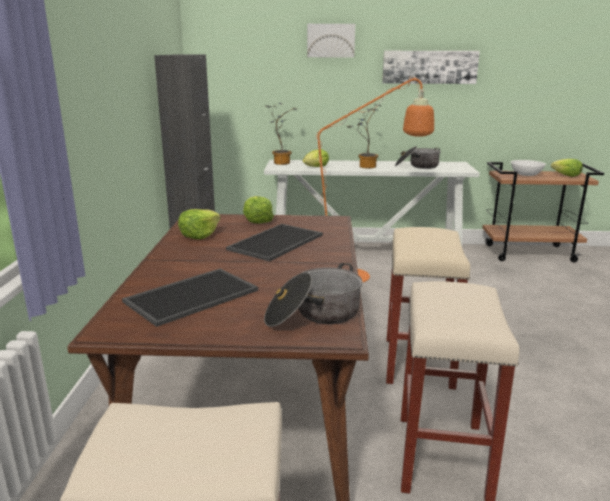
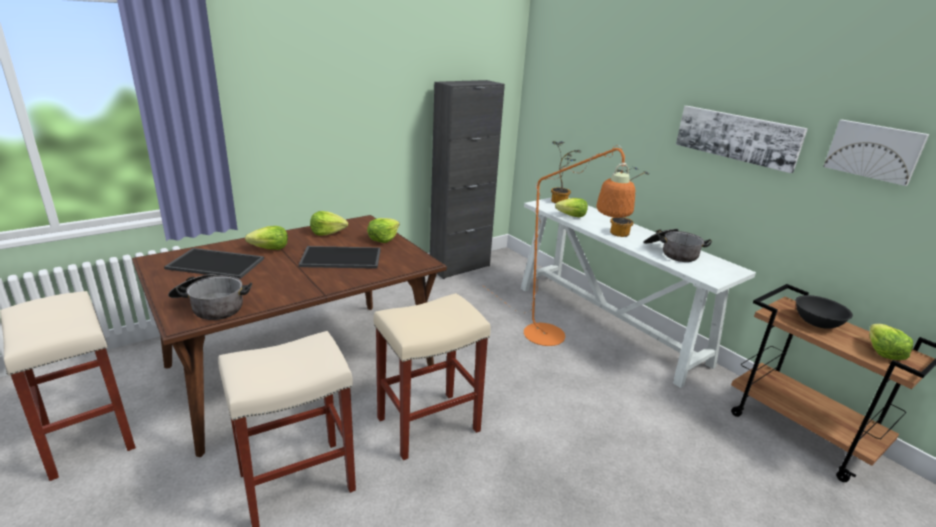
camera: 50 degrees right, 5 degrees up
picture [307,24,355,58] -> picture moved to [823,120,929,186]
white bowl [511,160,546,176] -> black bowl [795,295,853,329]
none -> lettuce [245,226,288,250]

